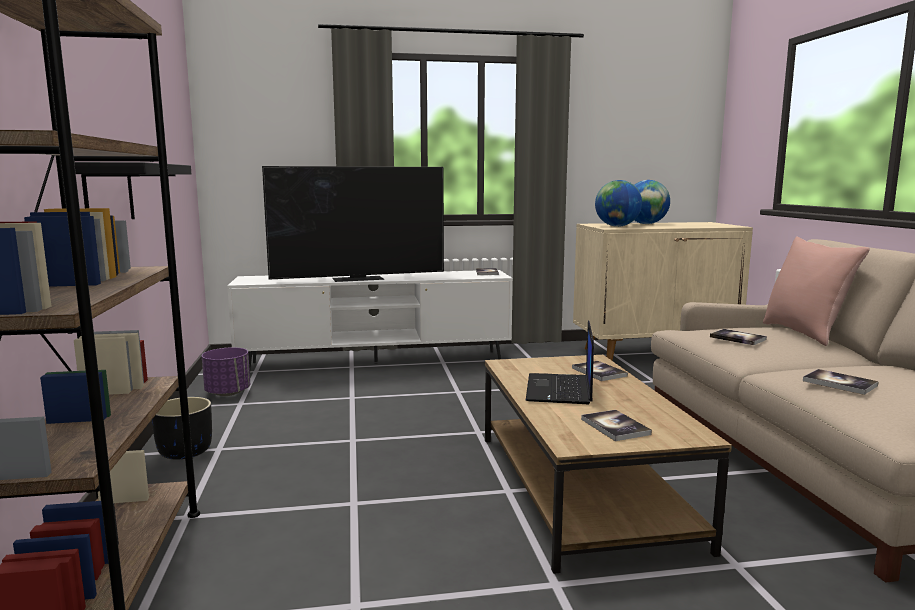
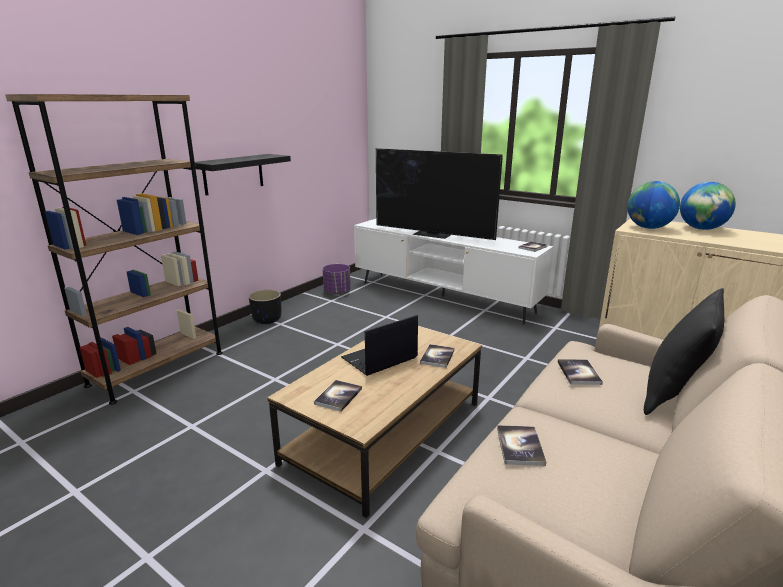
camera: 45 degrees right, 10 degrees up
pink pillow [763,236,870,346] -> black pillow [644,288,724,415]

